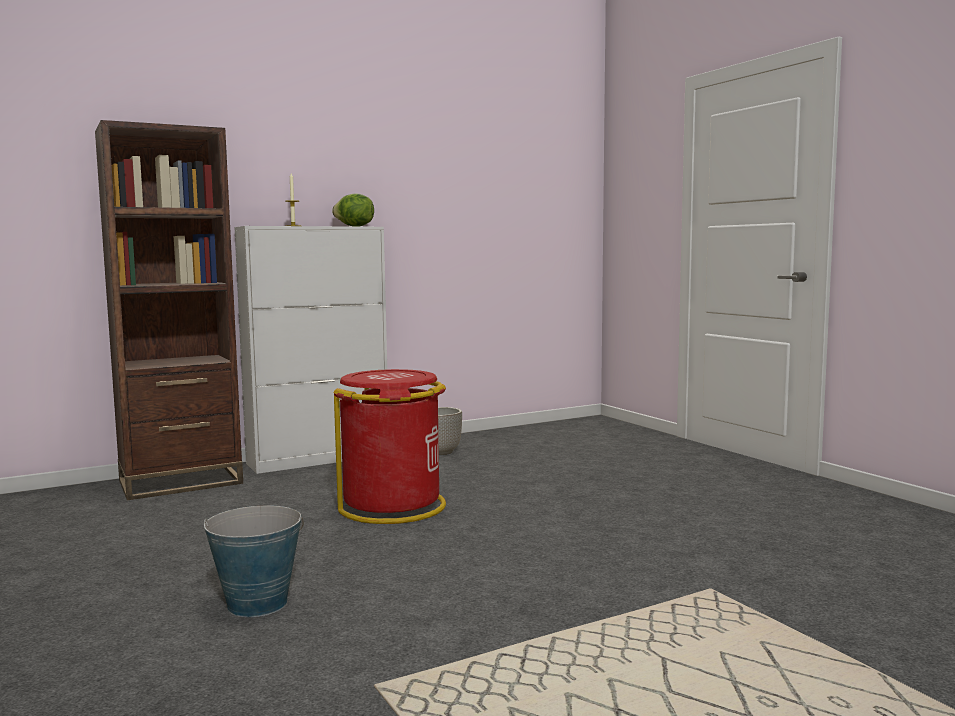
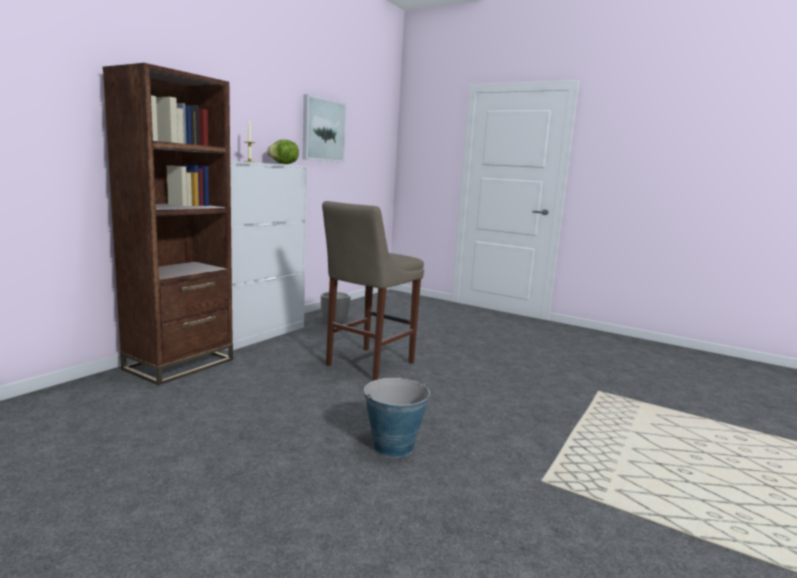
camera: 30 degrees left, 5 degrees up
red trash can [334,369,446,524] -> beige stool [322,201,424,381]
none -> picture [303,94,346,163]

